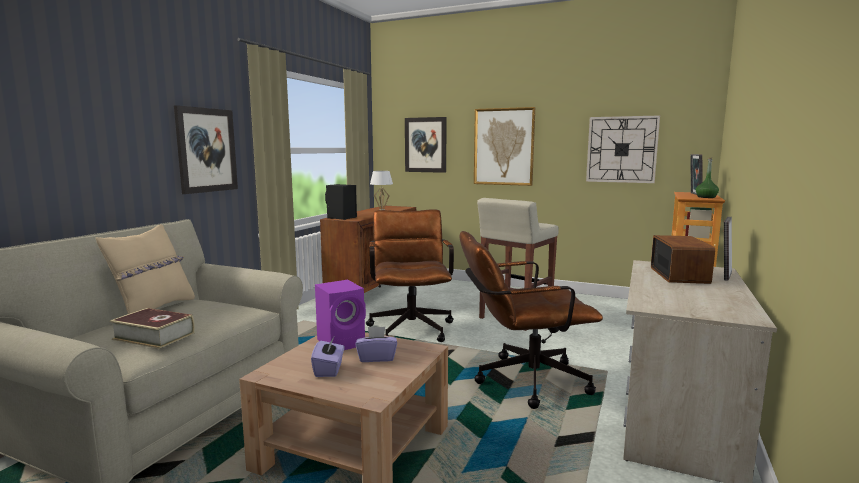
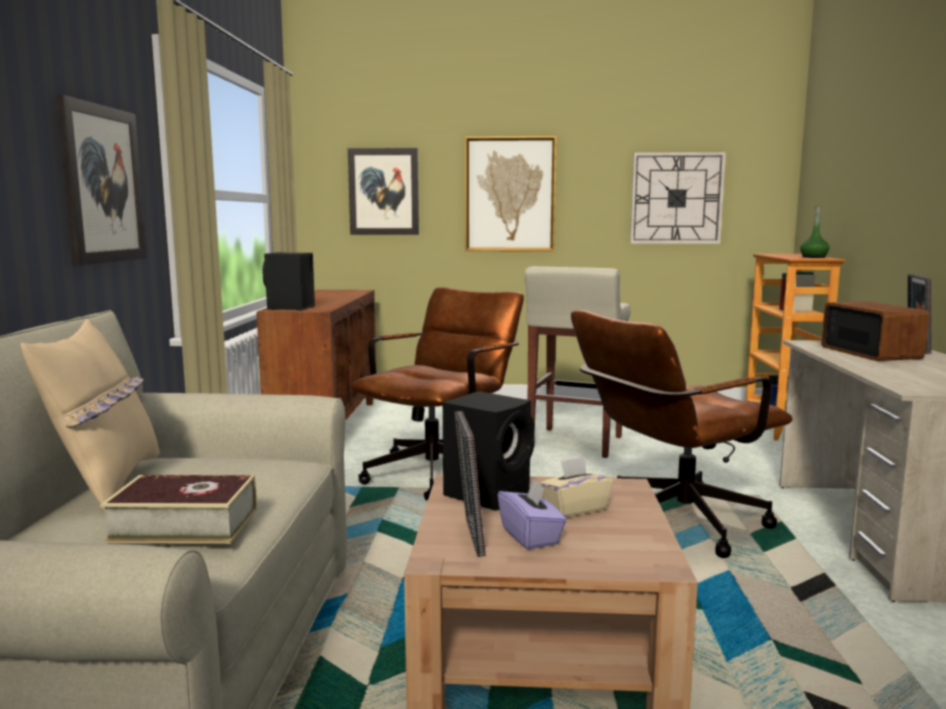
camera: 20 degrees left, 0 degrees up
purple speaker [315,280,366,350] -> black speaker [443,391,535,511]
purple tissue box [356,327,397,362] -> beige tissue box [539,457,614,517]
brown office chair [366,209,454,342] -> brown office chair turned 60 degrees clockwise [350,287,524,501]
white table lamp [370,171,393,210] -> none
picture frame [690,154,703,195] -> picture frame moved to [455,411,486,557]

